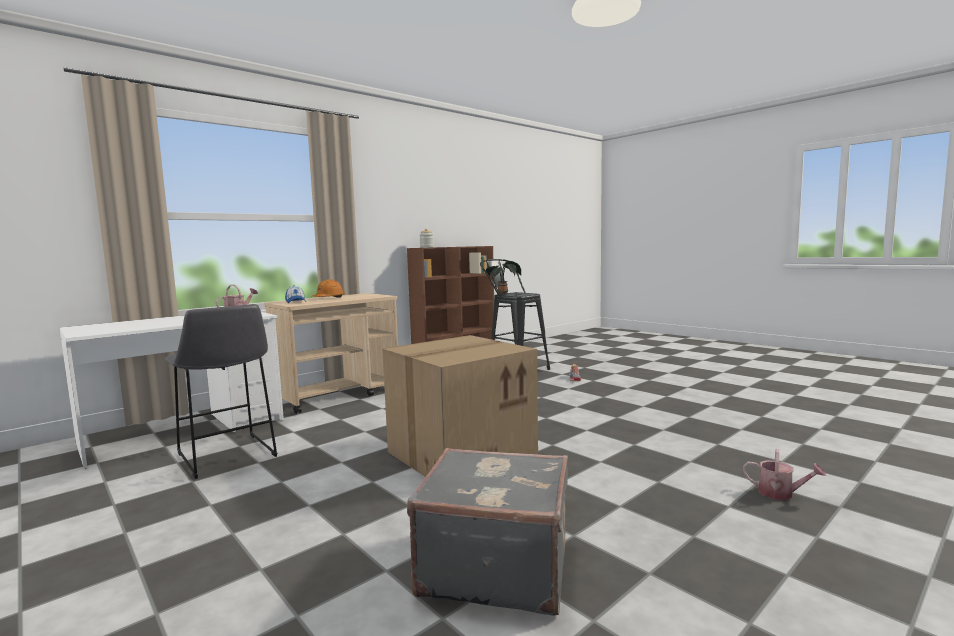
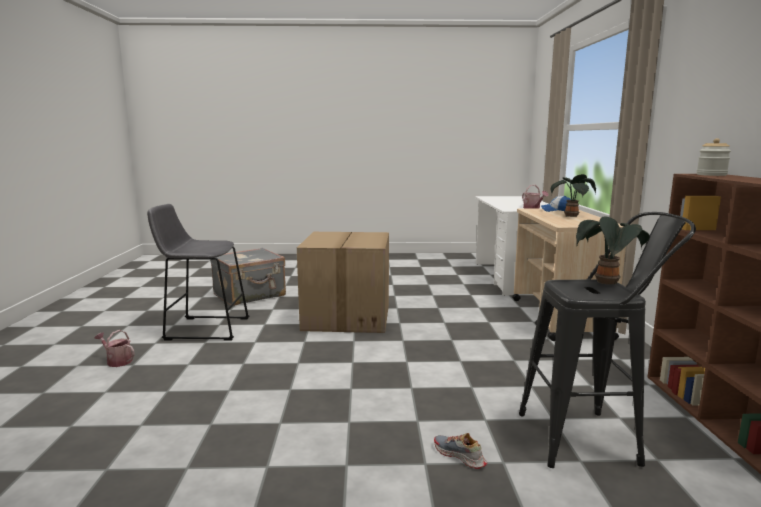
camera: 130 degrees right, 5 degrees up
grey stool [165,304,277,479] -> grey stool moved to [147,204,249,341]
orange hard hat [312,279,345,297] -> potted plant [551,174,596,217]
watering can [743,449,826,500] -> watering can turned 45 degrees clockwise [94,330,135,367]

